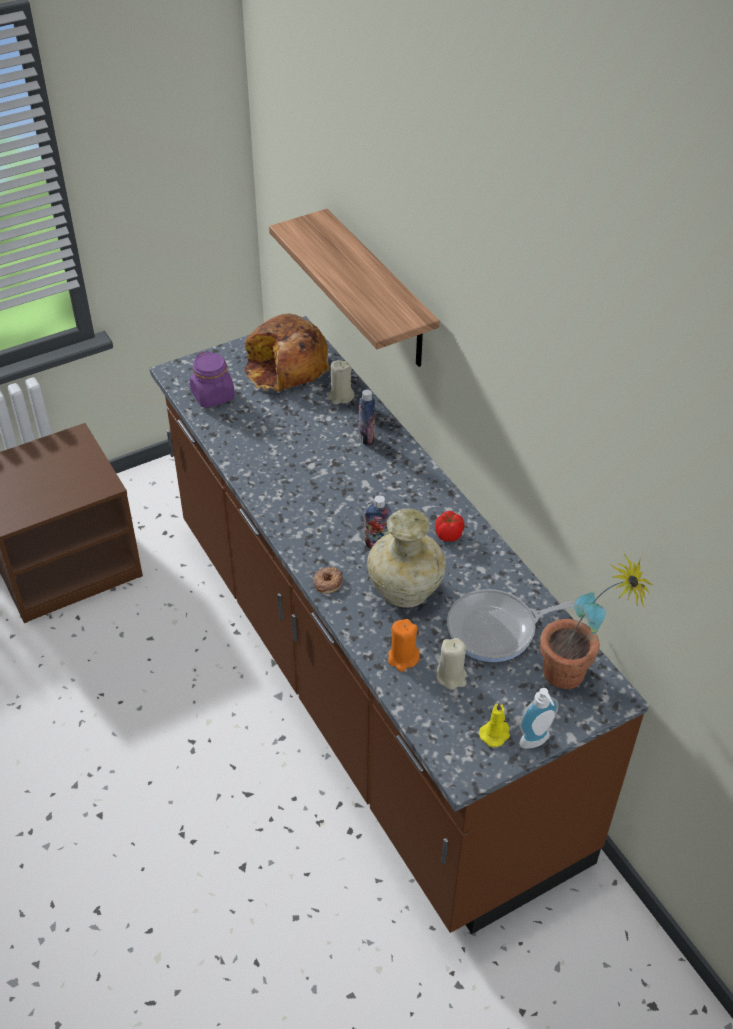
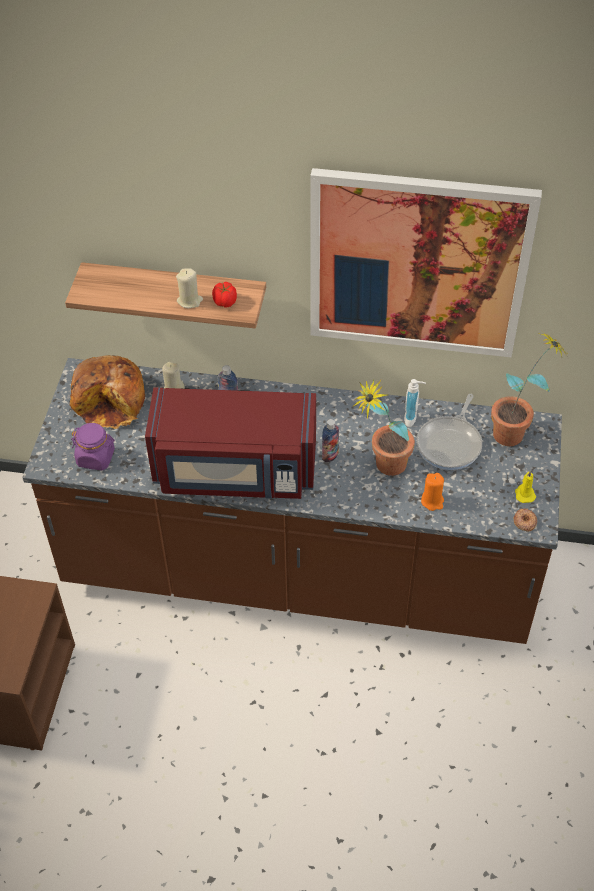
camera: 50 degrees left, 5 degrees up
donut [313,567,343,593] -> donut moved to [513,508,537,532]
beige vase [367,509,446,608] -> potted plant [352,379,415,476]
tomato [435,511,465,541] -> tomato moved to [212,282,237,307]
beige candle [436,638,467,690] -> beige candle moved to [176,268,203,309]
soap dispenser [519,688,558,749] -> soap dispenser moved to [404,379,426,427]
none -> red microwave [145,387,316,499]
none -> picture [311,168,542,357]

